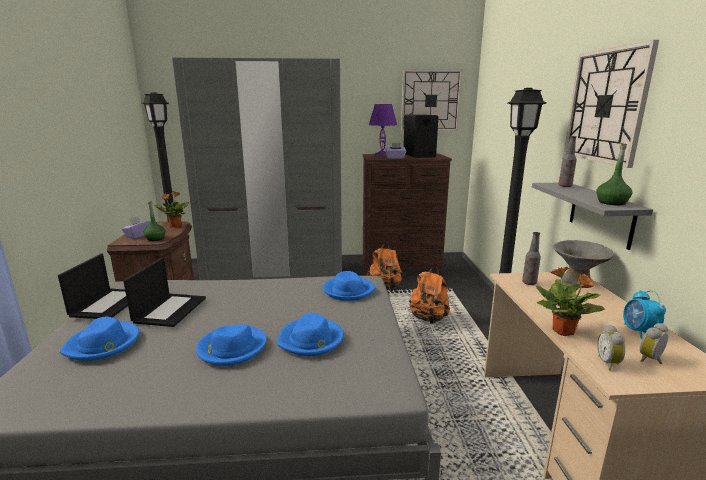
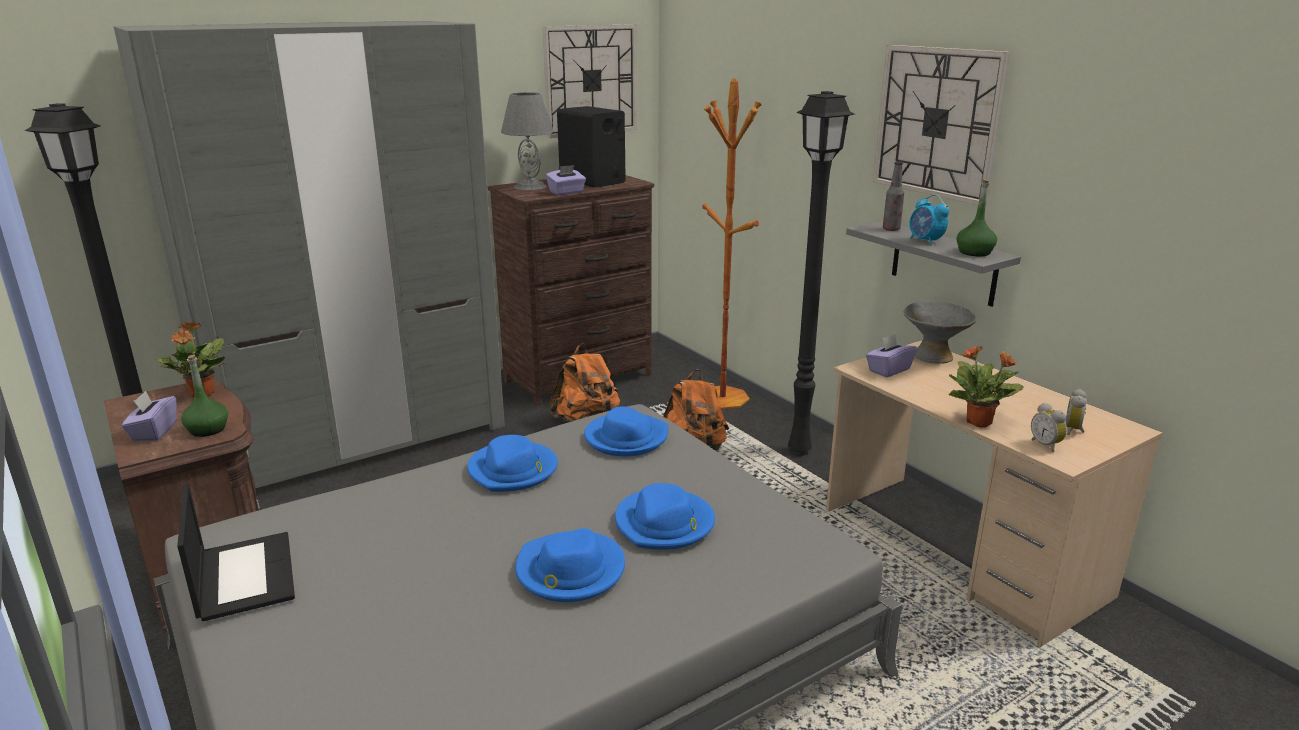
camera: 30 degrees left, 5 degrees up
blue hat [60,317,140,361] -> blue hat moved to [468,435,558,492]
laptop [123,258,206,327] -> none
purple table lamp [369,104,397,156] -> grey table lamp [501,92,554,190]
bottle [522,232,541,285] -> purple tissue box [866,334,917,377]
alarm clock [623,290,666,339] -> alarm clock moved to [909,194,949,245]
none -> orange clothes rack [702,78,761,409]

